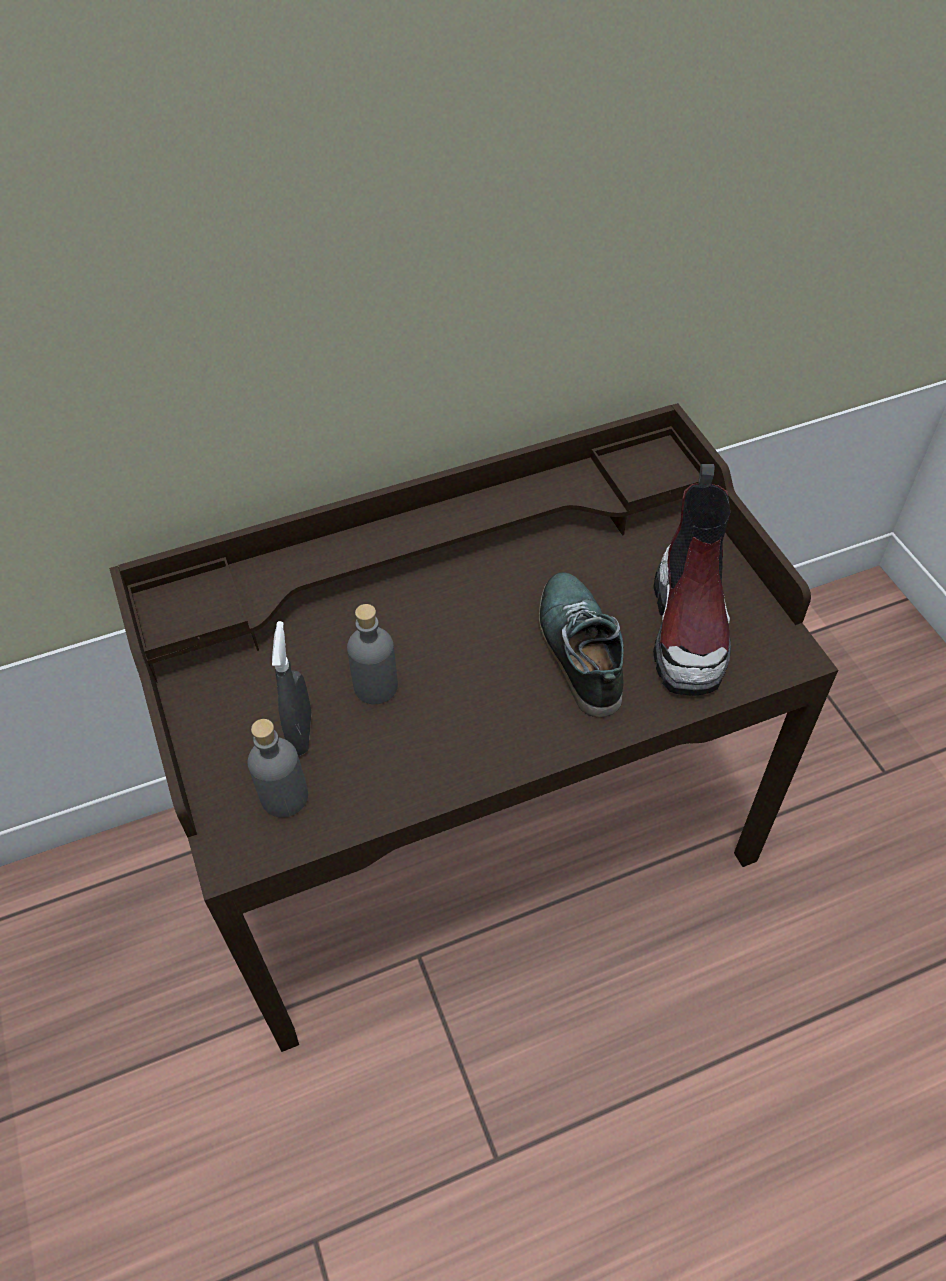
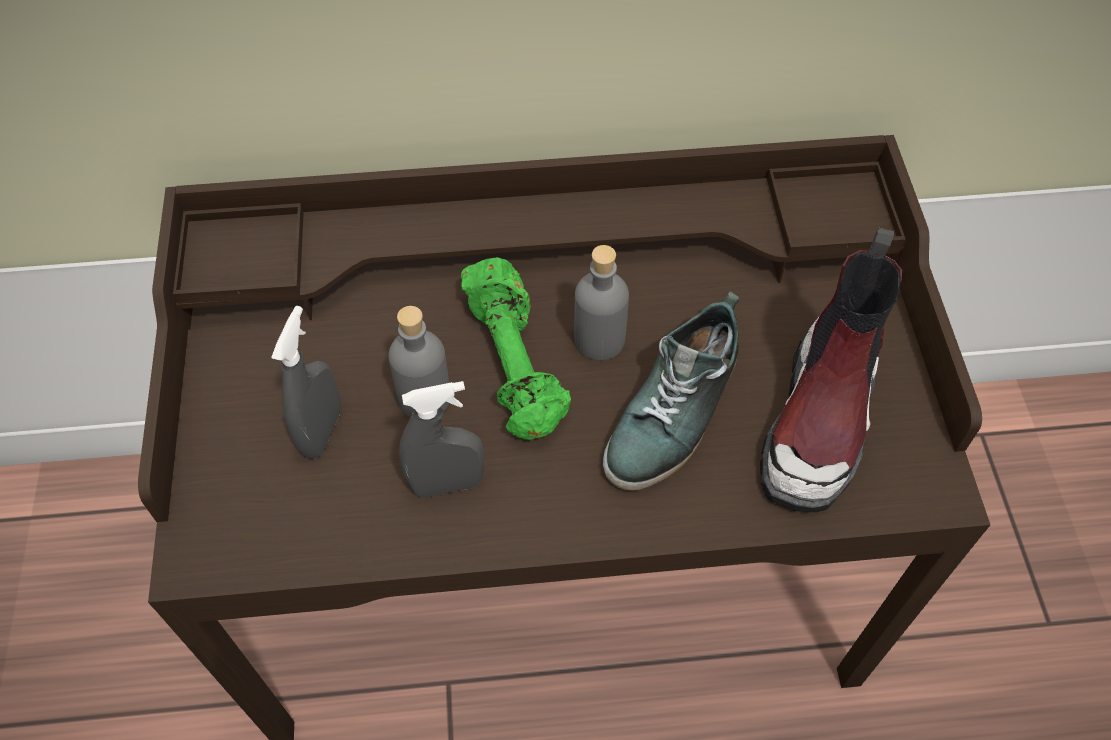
camera: 15 degrees right, 5 degrees up
grey bottle [248,719,308,818] -> grey bottle moved to [574,245,629,360]
shoe [539,572,624,717] -> shoe turned 150 degrees counterclockwise [603,291,739,491]
none -> grey spray bottle [399,381,484,498]
none -> green dumbbell [461,257,571,440]

